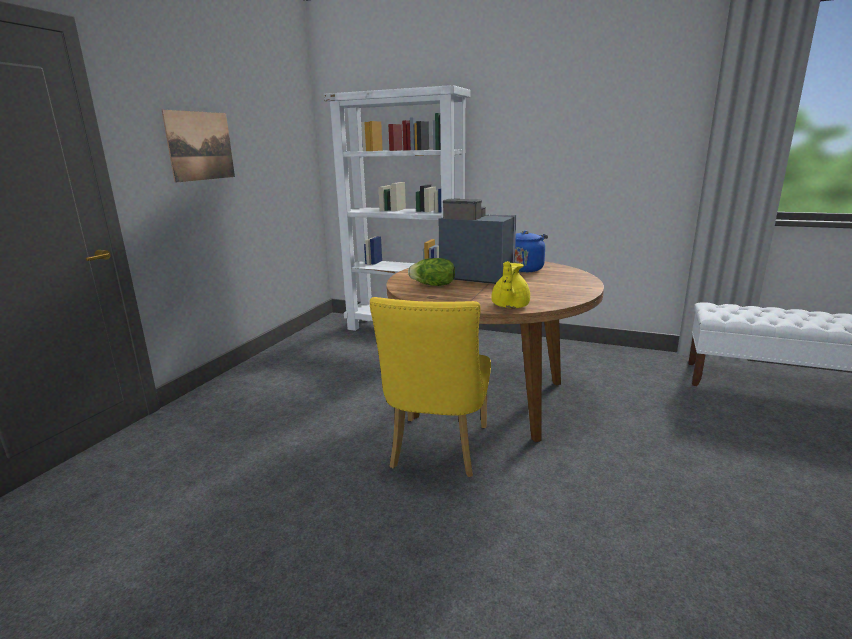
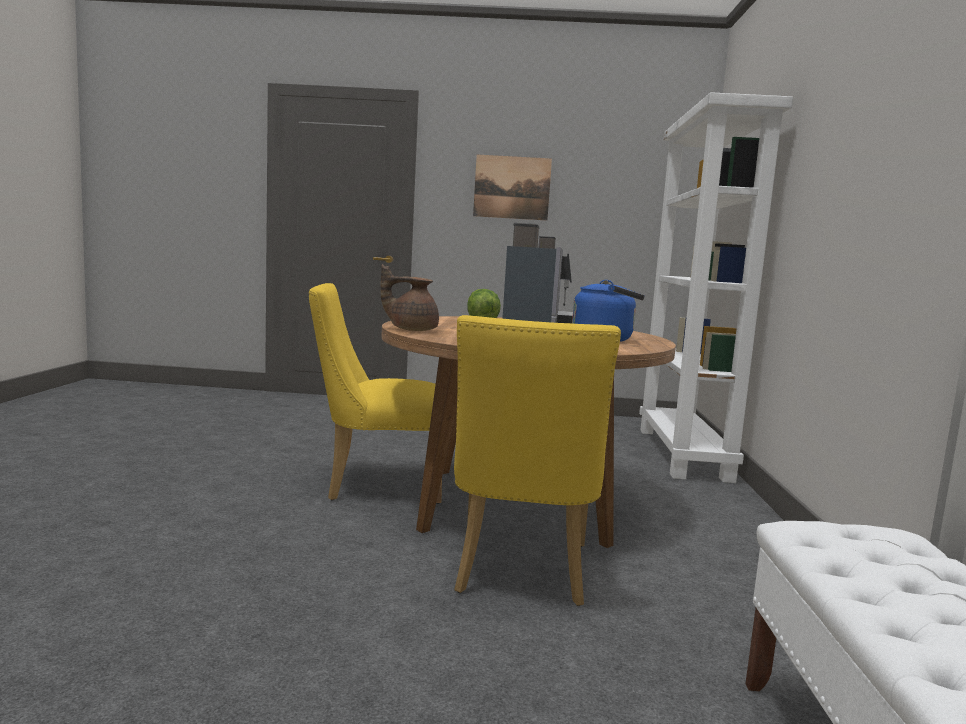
camera: 70 degrees right, 10 degrees down
yellow teapot [491,261,530,309] -> brown teapot [380,264,439,331]
none -> yellow chair [454,315,621,606]

